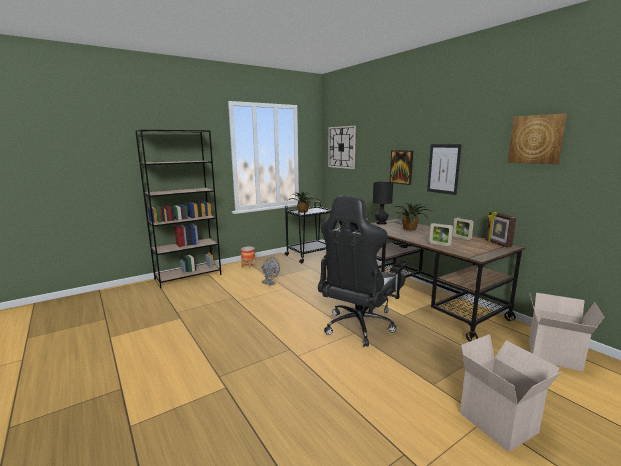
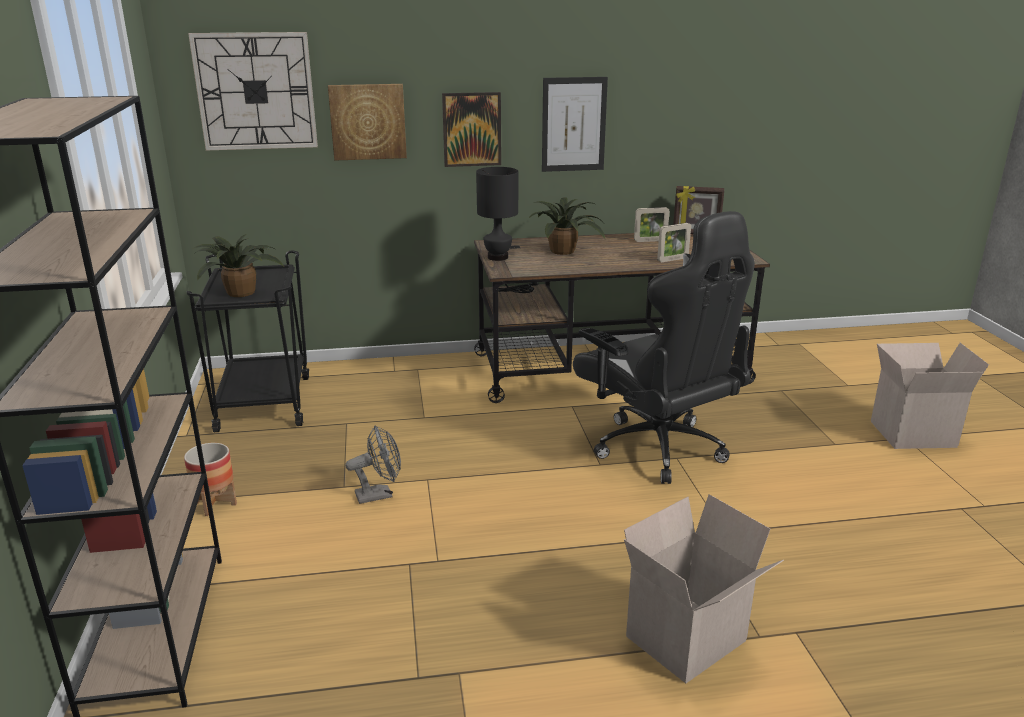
camera: 65 degrees left, 10 degrees up
picture [508,113,567,164] -> picture moved to [328,84,407,161]
cardboard box [529,293,604,371] -> cardboard box moved to [624,494,784,683]

